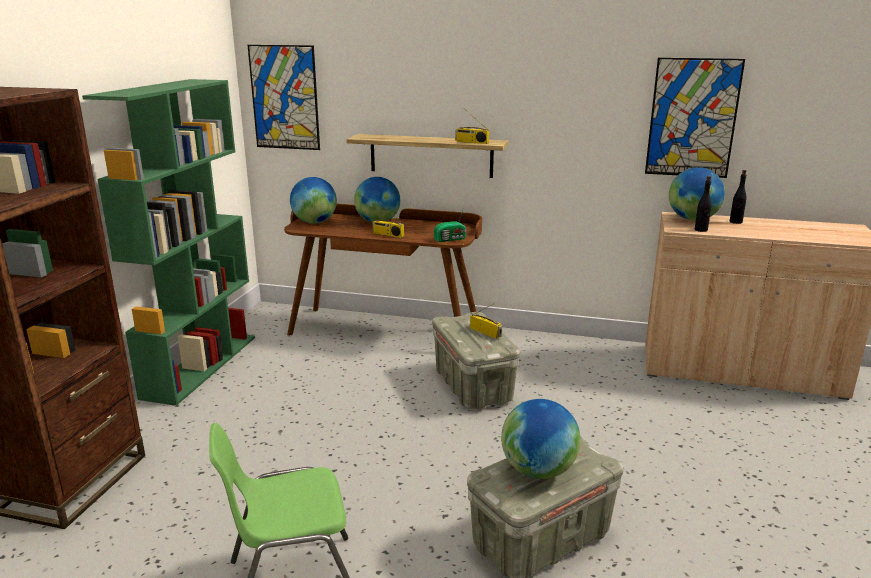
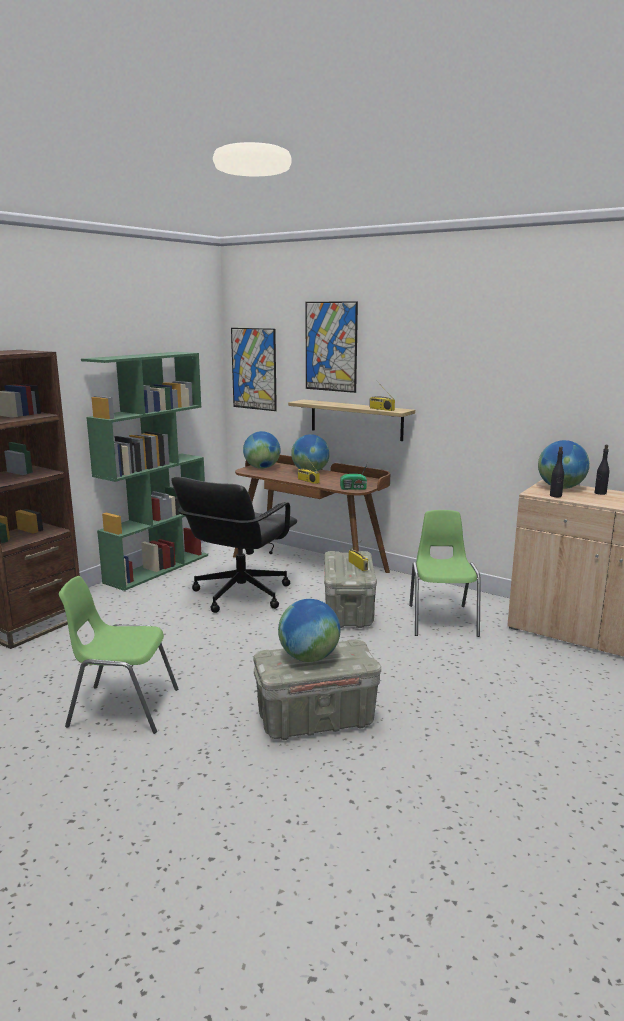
camera: 20 degrees right, 5 degrees down
picture [645,58,745,178] -> picture moved to [306,302,358,393]
none -> black office chair [171,477,297,613]
none -> green chair [409,510,481,637]

